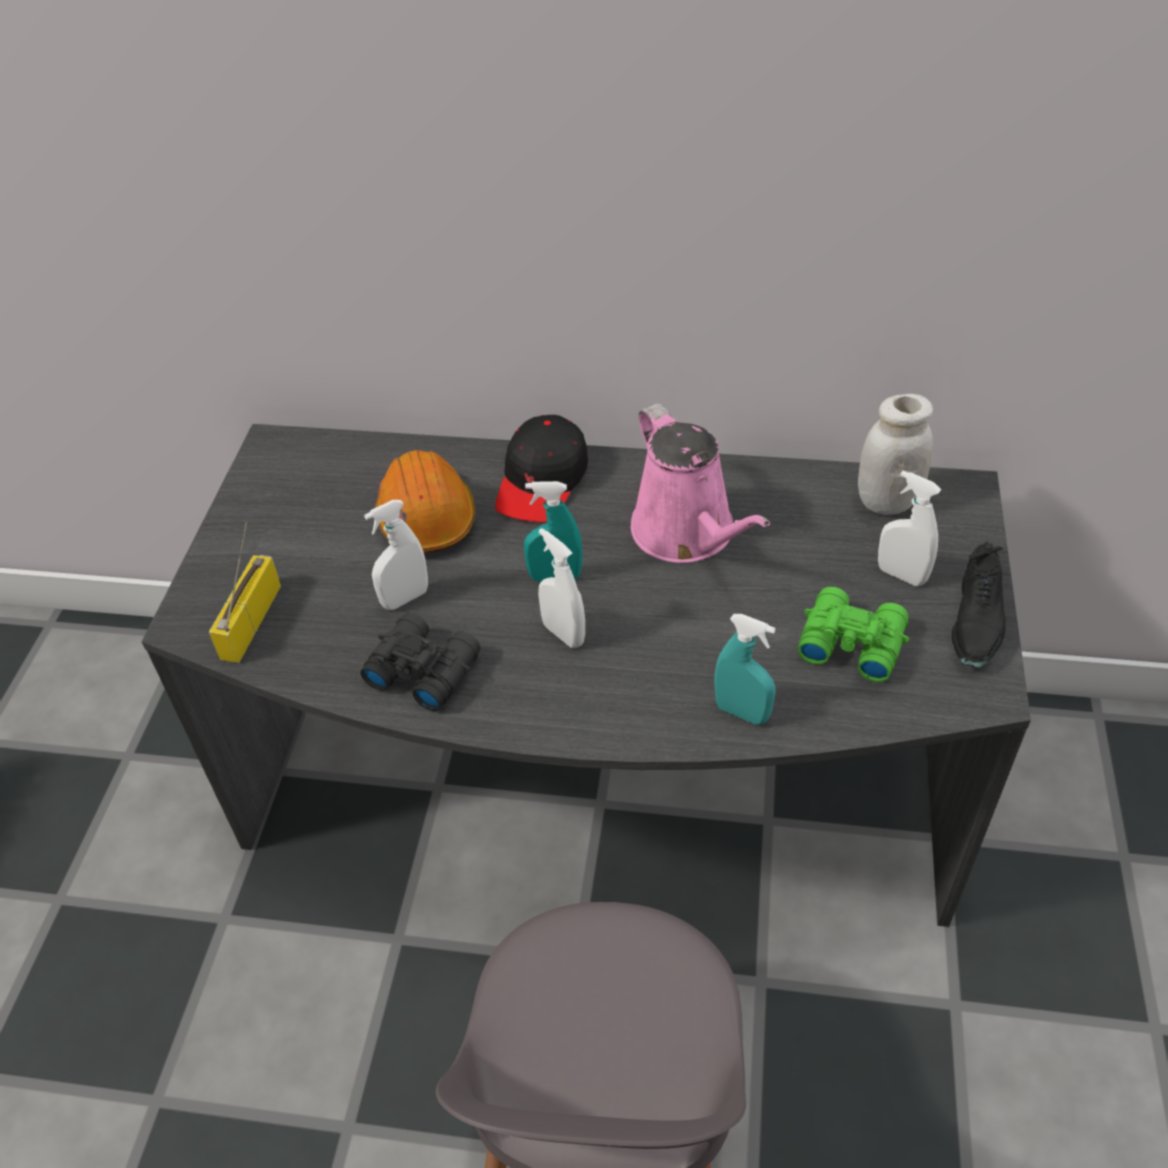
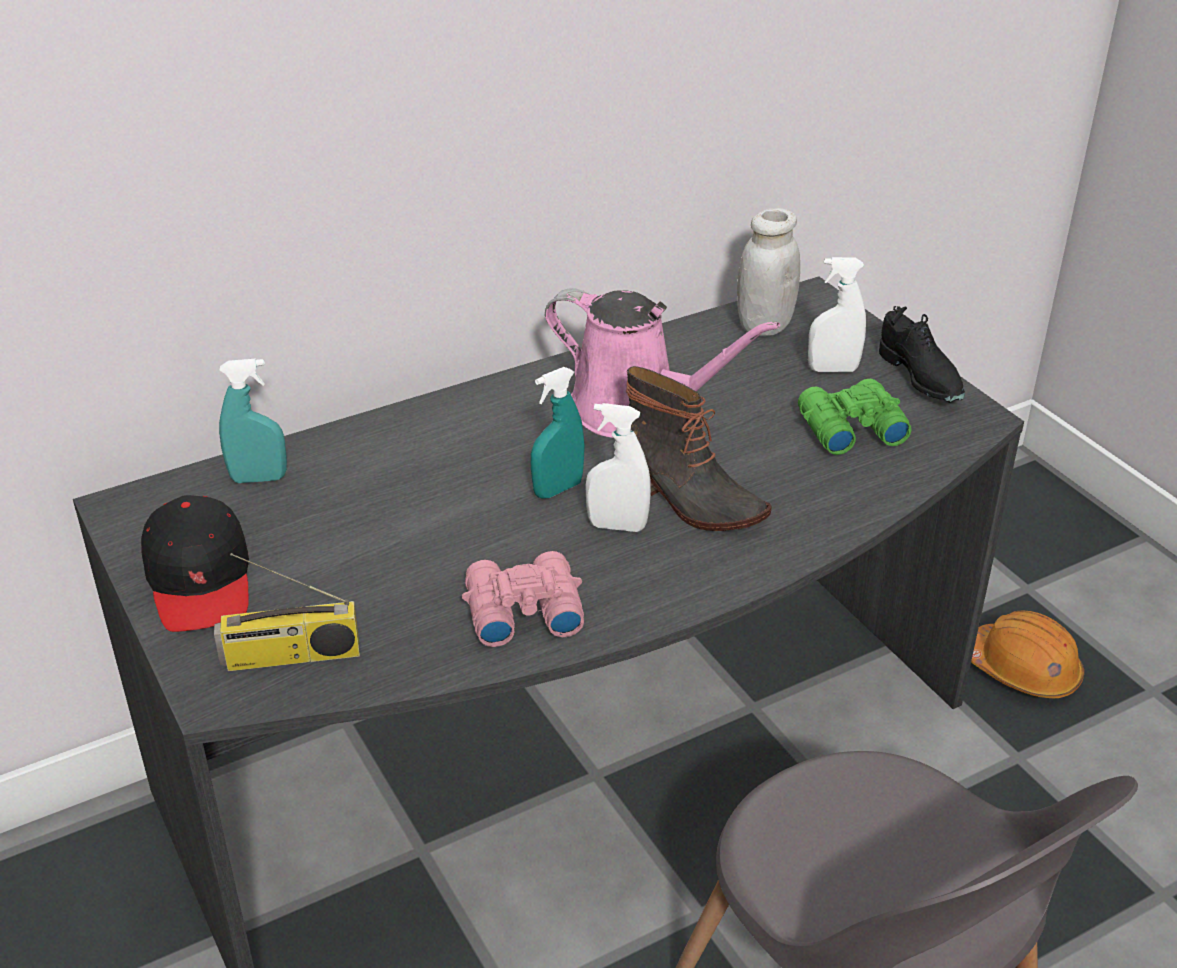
camera: 40 degrees left, 10 degrees down
radio [209,523,281,663] -> radio turned 75 degrees counterclockwise [214,553,360,671]
black binoculars [360,613,481,711] -> pink binoculars [462,551,584,647]
white spray bottle [364,500,428,610] -> none
orange hard hat [375,450,475,552] -> orange hard hat moved to [971,611,1084,698]
black cap [495,415,588,522] -> black cap moved to [141,495,249,632]
turquoise spray bottle [714,614,775,725] -> turquoise spray bottle moved to [219,358,287,483]
none -> boot [626,366,772,531]

